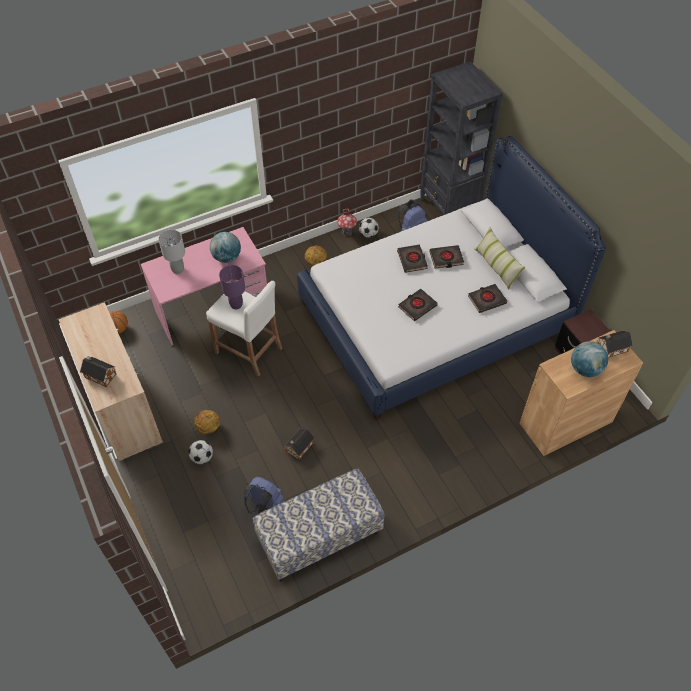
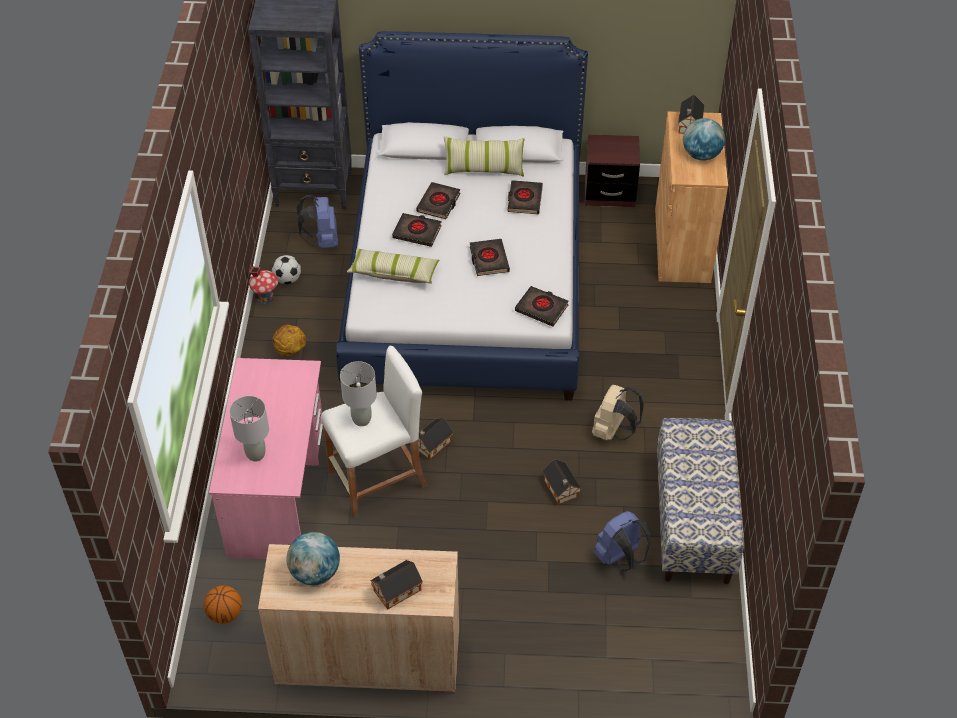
camera: 60 degrees left, 5 degrees down
football [188,440,213,464] -> none
basketball [194,410,220,435] -> none
globe [210,232,241,263] -> globe moved to [286,532,340,585]
purple table lamp [219,265,245,309] -> grey table lamp [340,361,377,426]
none -> pillow [347,248,439,284]
none -> toy house [418,418,454,460]
none -> black book [515,286,569,327]
none -> beige backpack [592,385,644,440]

